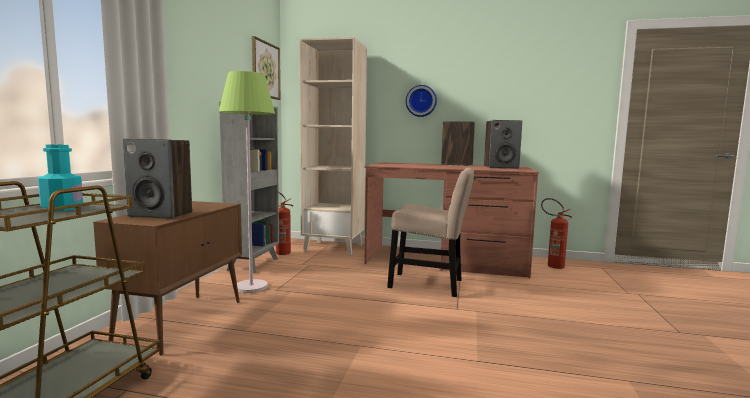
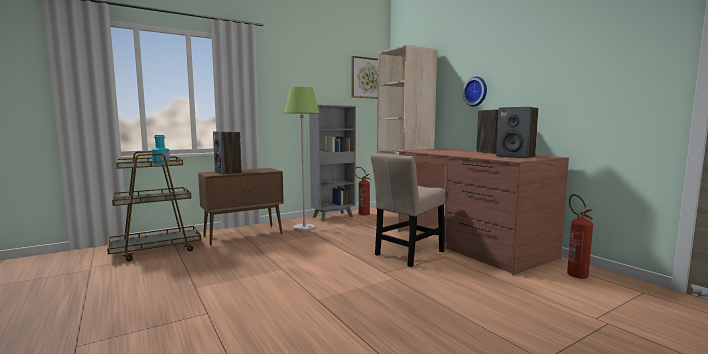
camera: 45 degrees right, 0 degrees up
beige chair [387,167,474,297] -> beige chair turned 75 degrees clockwise [371,153,446,267]

